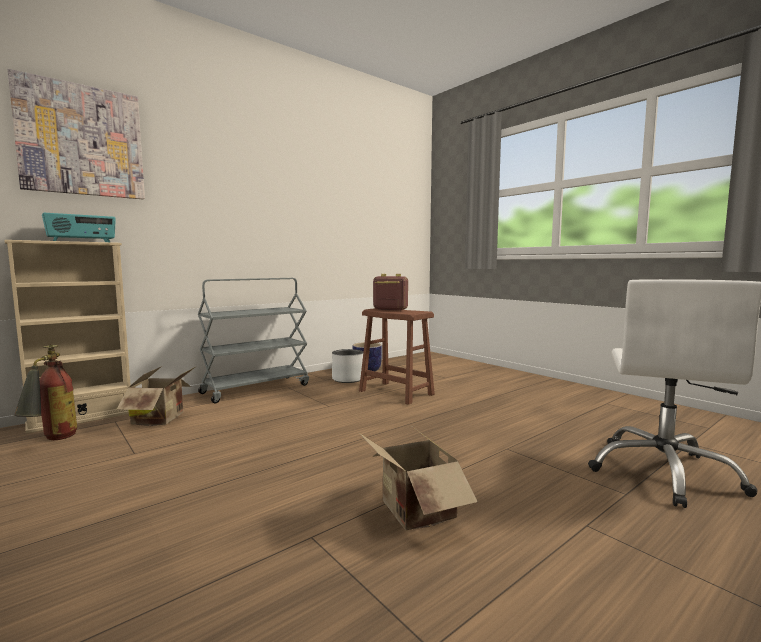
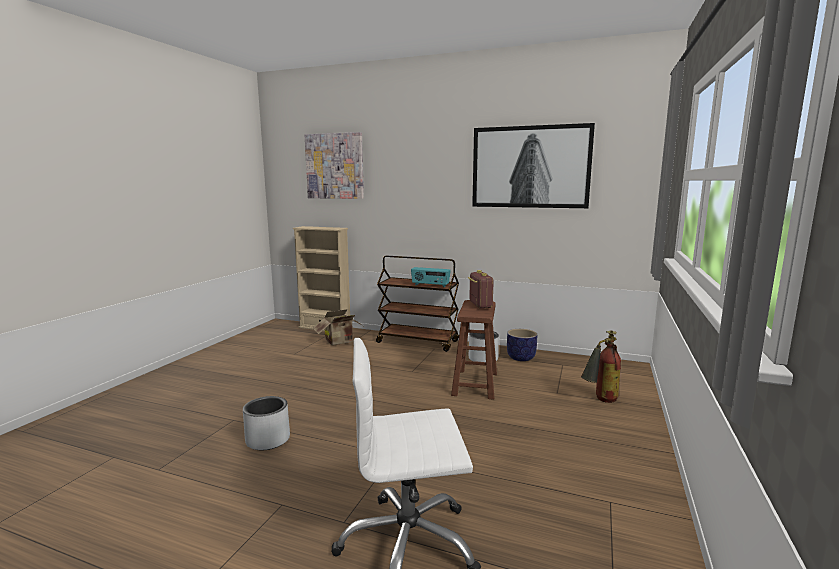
camera: 60 degrees right, 5 degrees up
fire extinguisher [14,344,77,440] -> fire extinguisher moved to [581,330,621,403]
radio [42,213,116,242] -> radio moved to [411,267,451,288]
grey cart [198,278,309,403] -> brown cart [376,256,459,352]
cardboard box [359,424,478,531] -> grey planter [243,396,290,451]
none -> picture [472,123,595,208]

